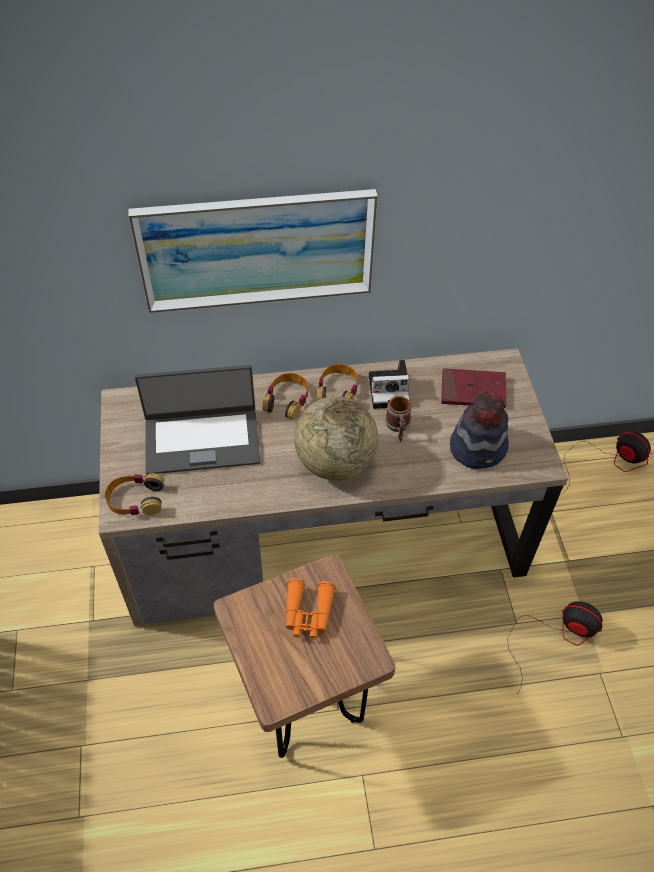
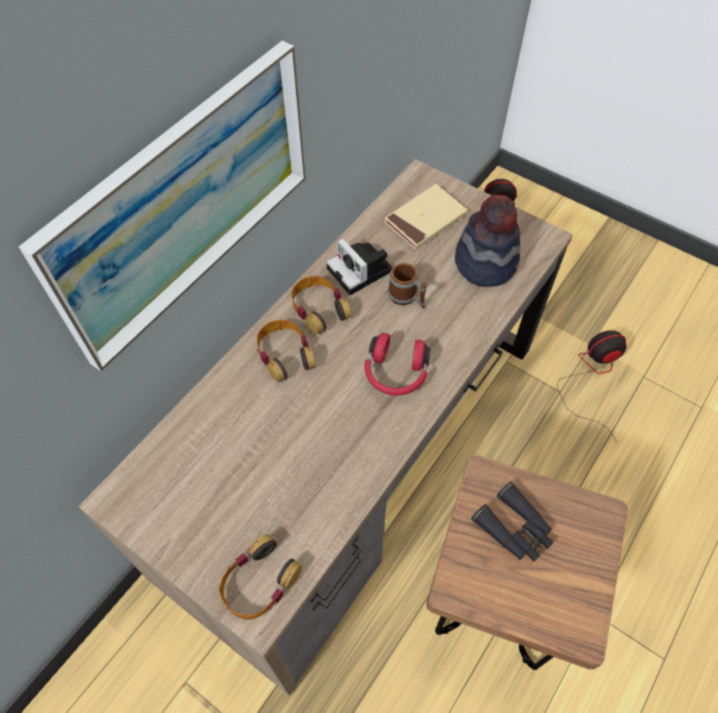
camera: 45 degrees left, 5 degrees up
laptop [135,365,261,474] -> none
orange binoculars [286,578,335,639] -> black binoculars [471,482,554,561]
globe [294,396,378,481] -> red headphones [364,333,430,396]
camera [369,360,410,409] -> camera turned 105 degrees clockwise [326,238,392,295]
red book [441,368,506,408] -> beige book [385,184,468,250]

